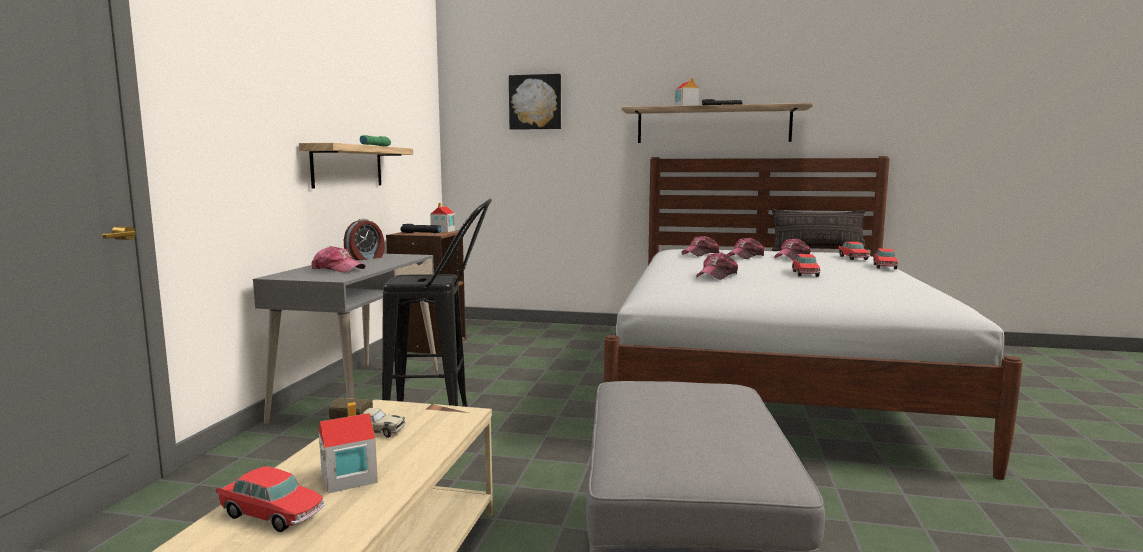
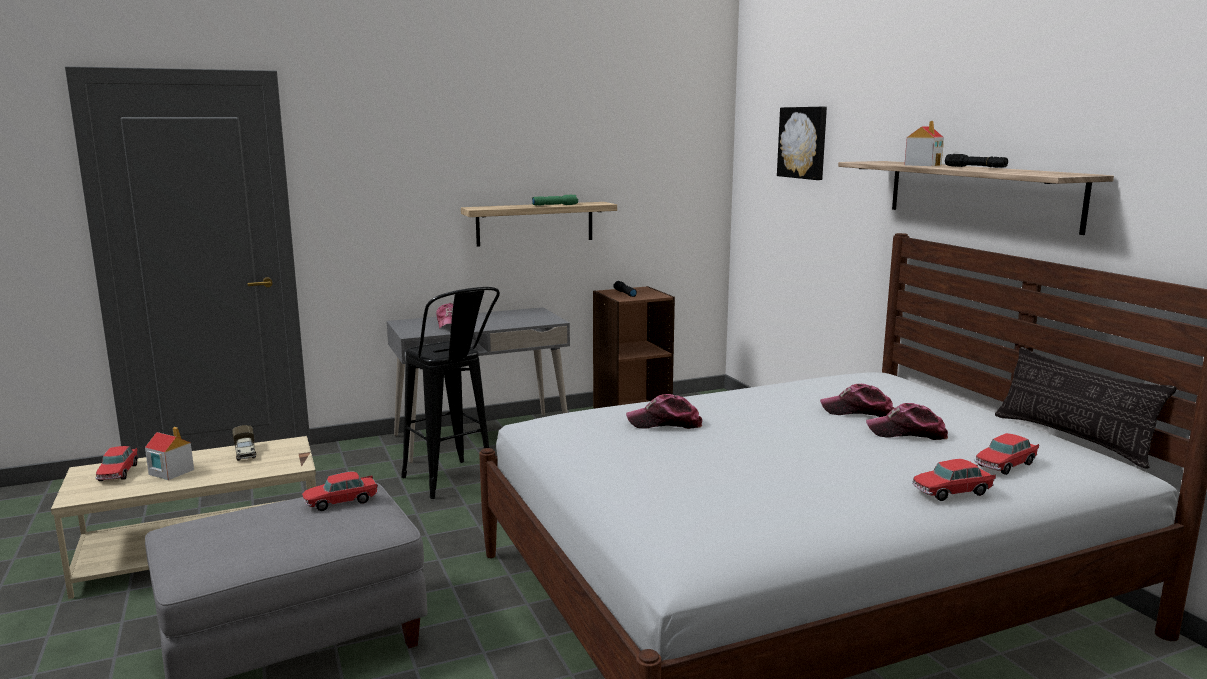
camera: 55 degrees right, 5 degrees up
alarm clock [344,219,385,260] -> none
toy house [430,203,455,232] -> none
cap [681,236,719,256] -> none
toy car [792,254,820,277] -> toy car moved to [302,472,378,511]

